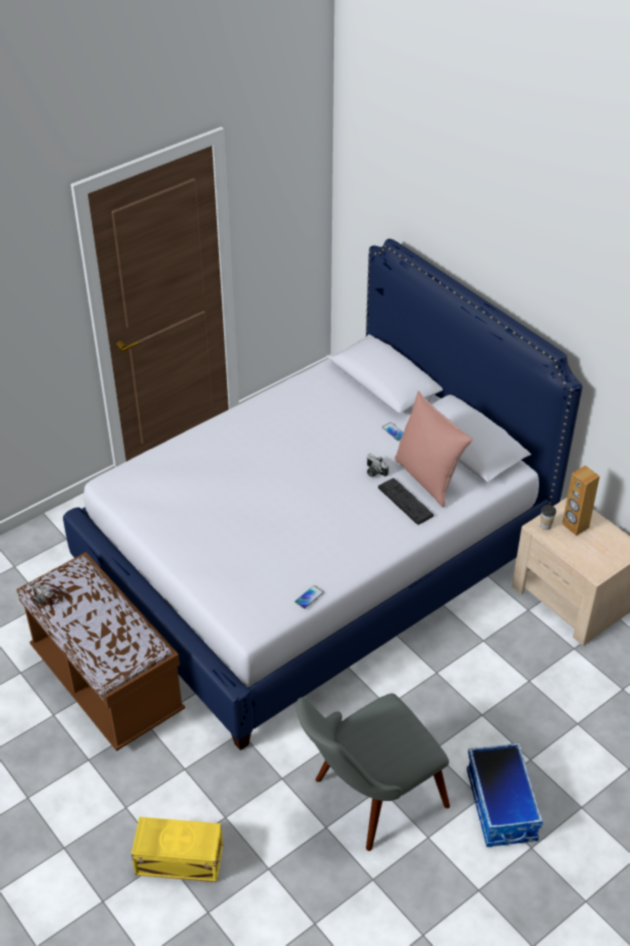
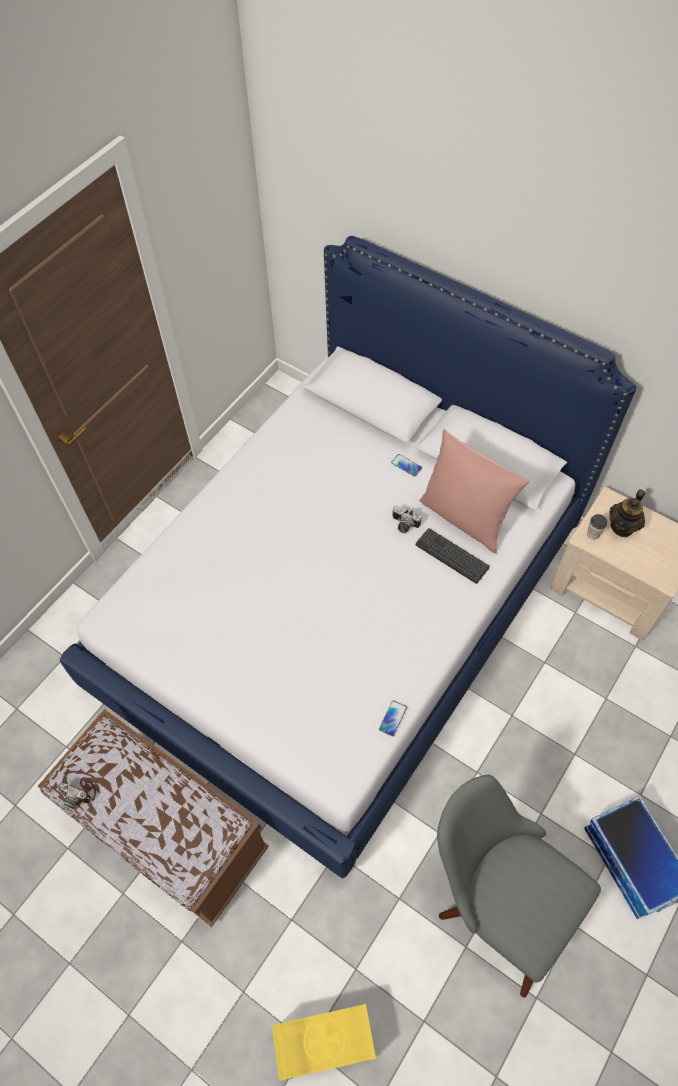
camera: 15 degrees left, 15 degrees up
grey chair [297,693,450,851] -> grey chair turned 90 degrees clockwise [437,775,601,998]
brown speaker [562,465,600,536] -> teapot [609,489,645,537]

